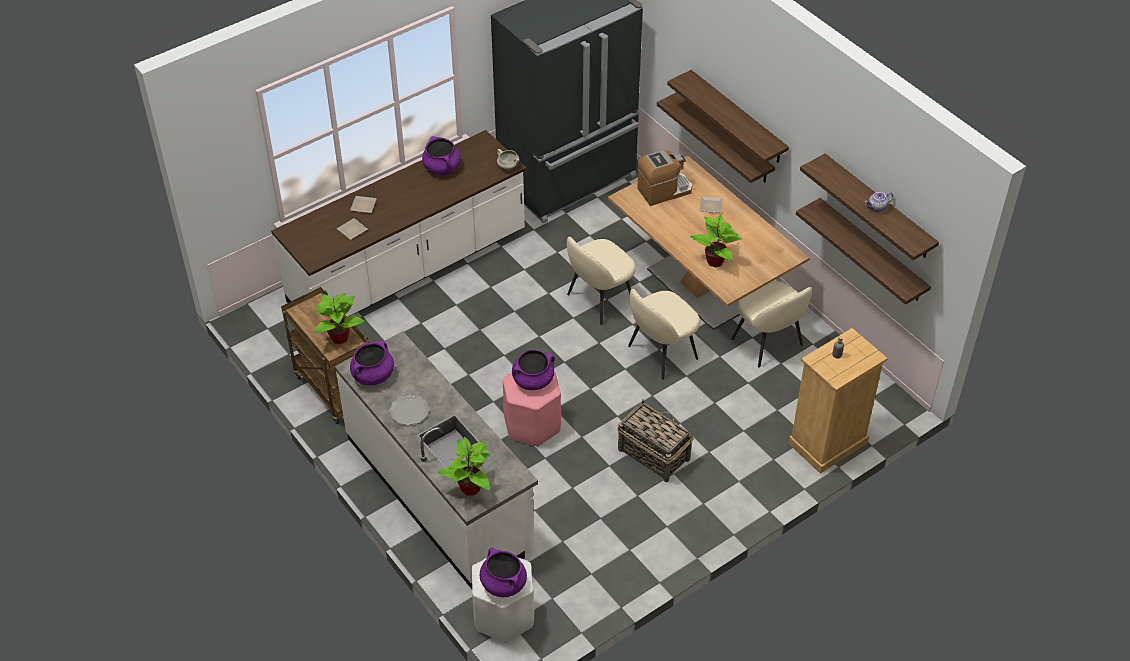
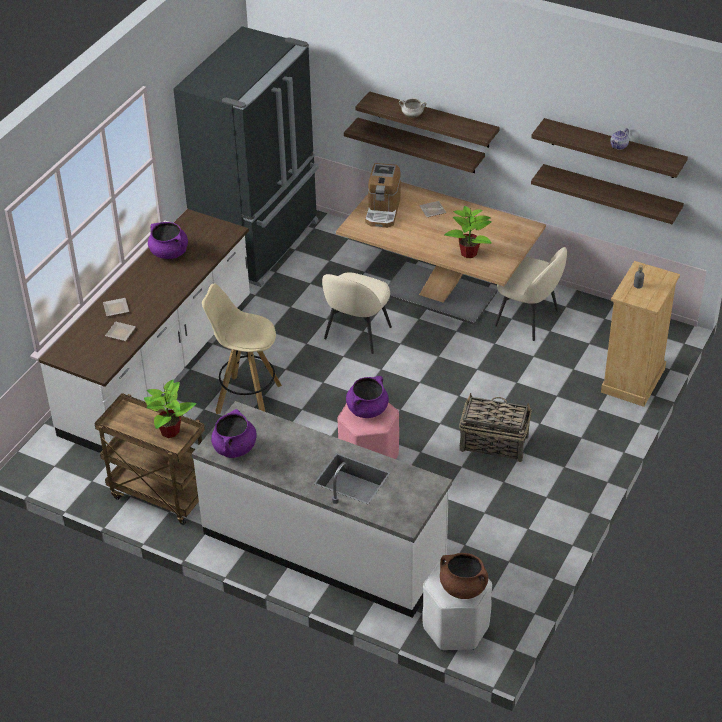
camera: 25 degrees left, 5 degrees down
plate [389,394,429,425] -> none
potted plant [438,437,491,496] -> none
purple cooking pot [480,548,527,597] -> brown cooking pot [440,553,488,599]
white cooking pot [497,149,519,170] -> white cooking pot moved to [399,98,426,118]
beige chair [628,289,700,380] -> none
coffee machine [637,150,692,206] -> coffee machine turned 150 degrees clockwise [365,163,401,228]
none -> beige stool [202,283,282,414]

